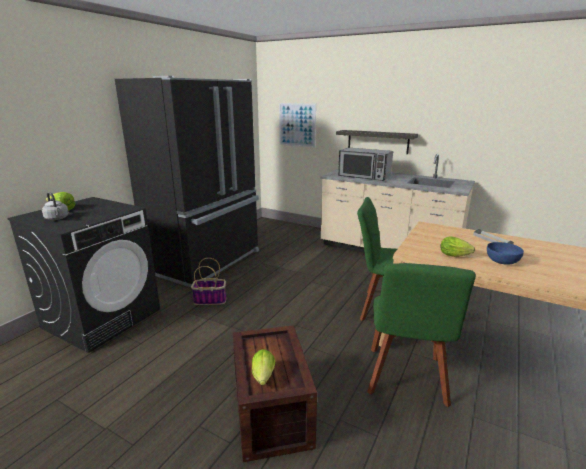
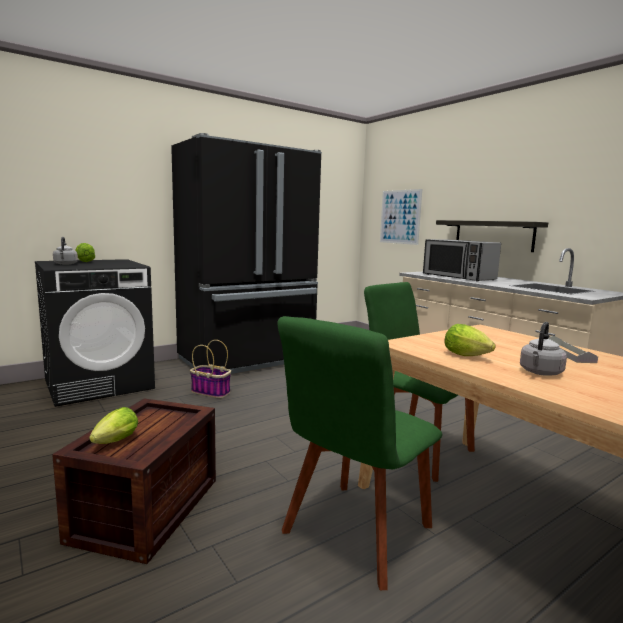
camera: 25 degrees right, 10 degrees down
blue bowl [487,242,524,265] -> grey kettle [520,322,567,376]

